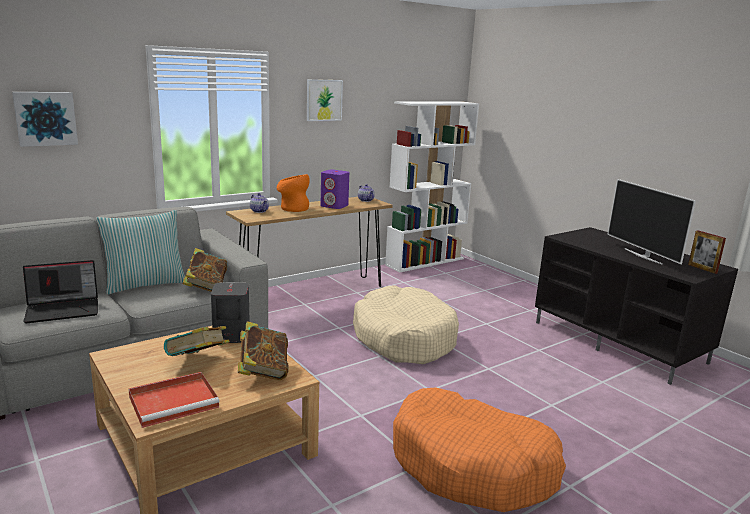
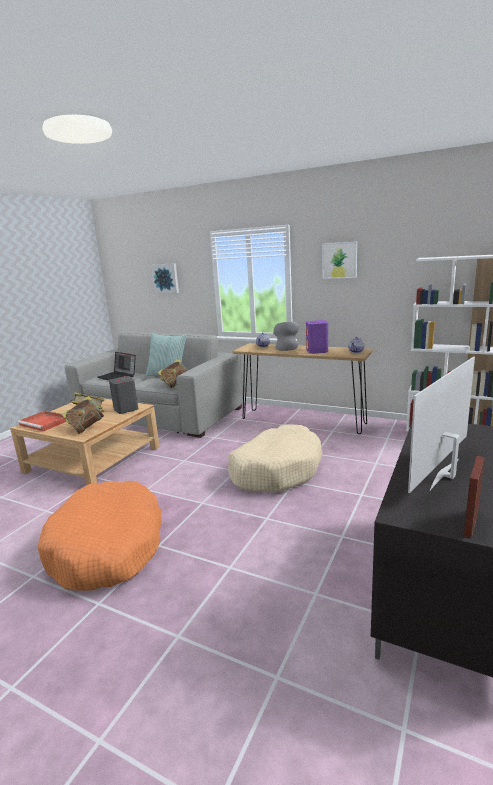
camera: 65 degrees right, 0 degrees up
orange vase [277,174,310,212] -> grey vase [273,322,299,351]

